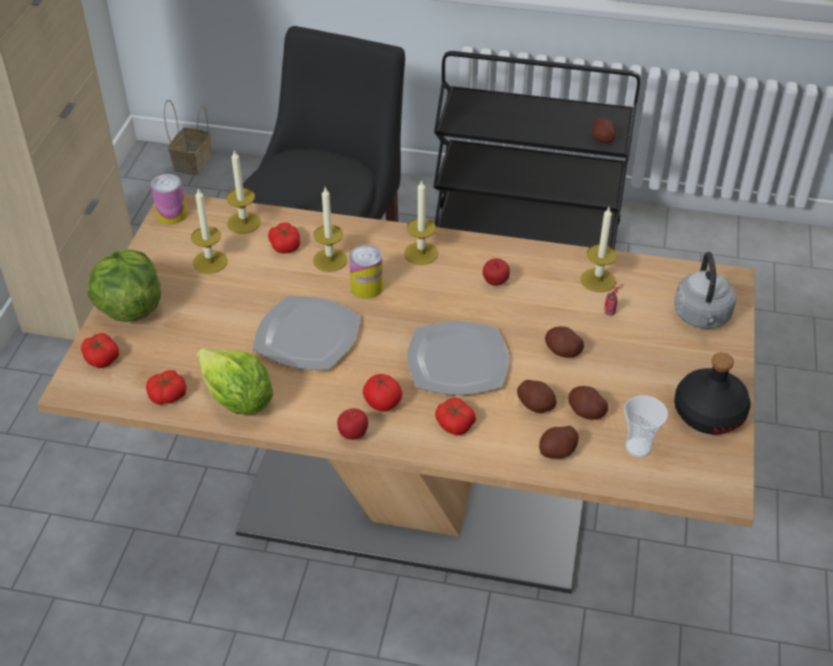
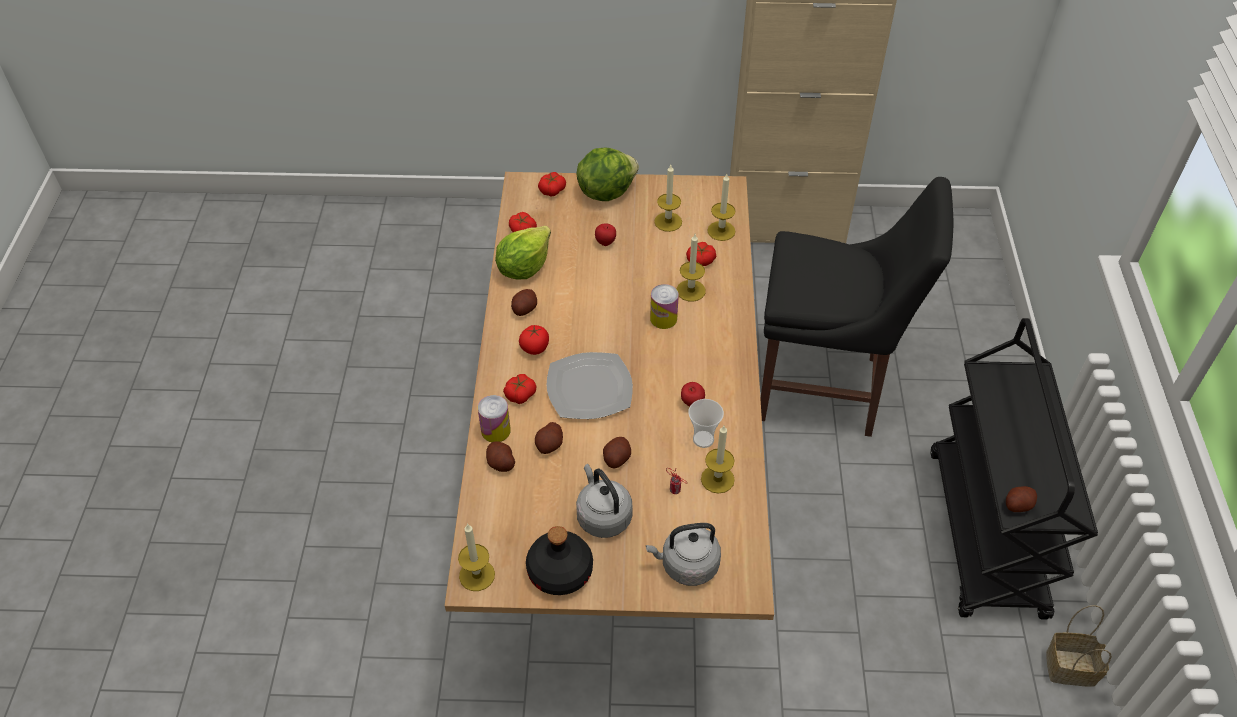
camera: 80 degrees right, 5 degrees up
can [151,174,187,224] -> can moved to [478,395,511,442]
basket [164,99,212,175] -> basket moved to [1046,605,1112,687]
plate [253,296,360,370] -> none
apple [337,408,368,440] -> apple moved to [595,223,616,246]
candle [404,179,438,265] -> candle moved to [458,524,495,591]
potato [568,386,608,420] -> potato moved to [511,289,537,316]
cup [624,395,668,458] -> cup moved to [688,399,724,448]
none -> grey kettle [576,464,633,538]

